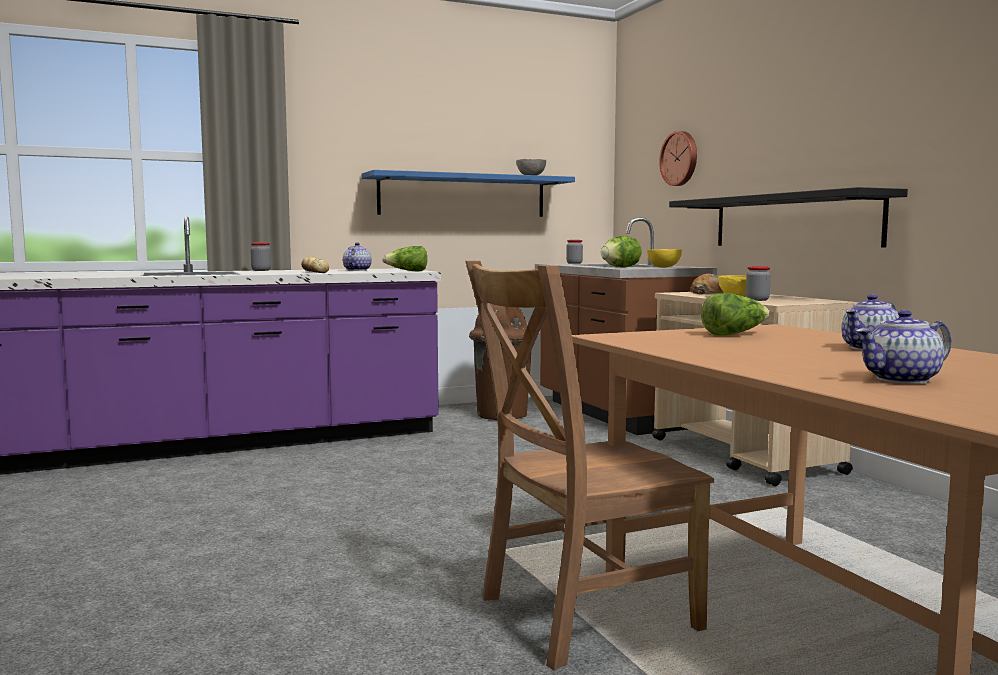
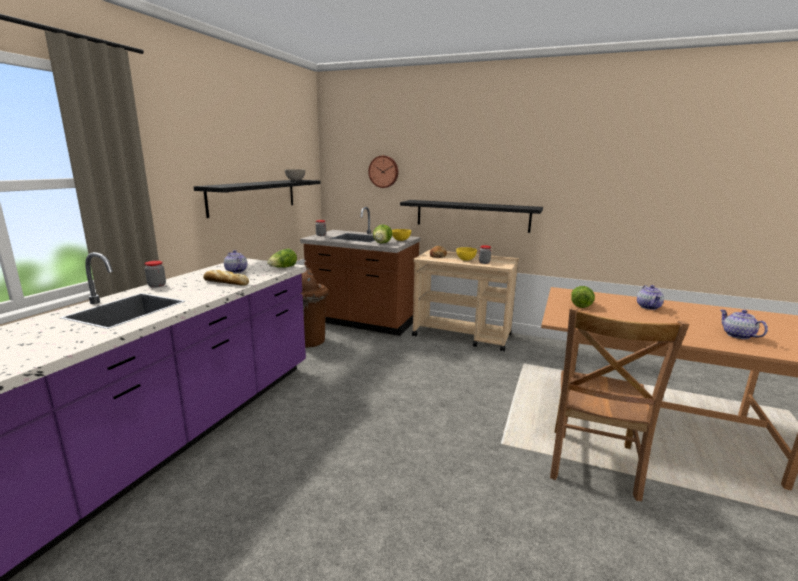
camera: 45 degrees left, 10 degrees up
blue shelf [362,170,575,217] -> black shelf [194,180,321,218]
teapot [856,310,951,384] -> teapot turned 135 degrees clockwise [720,310,768,339]

